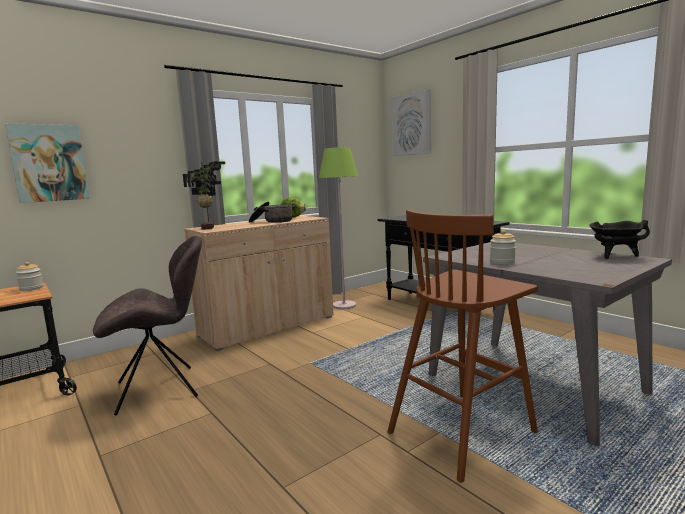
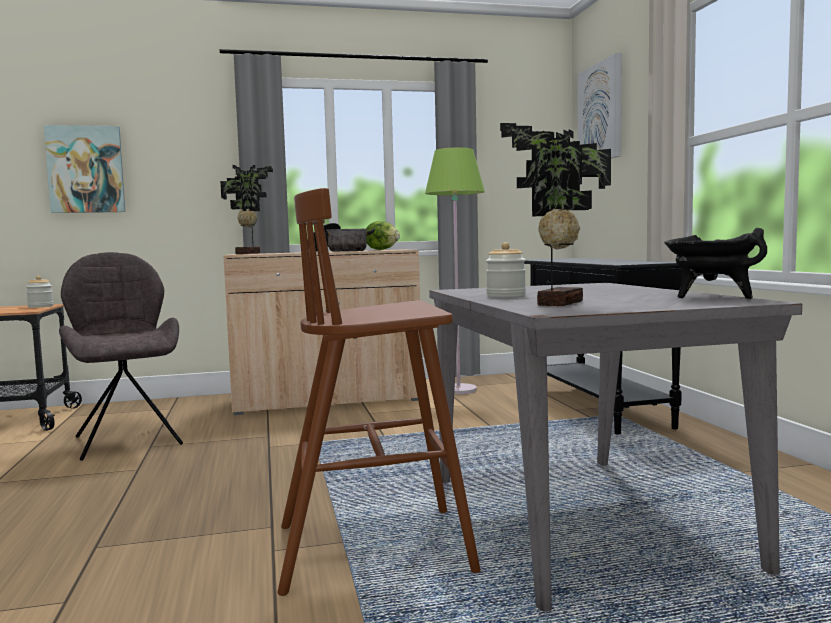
camera: 25 degrees right, 5 degrees down
grey chair [93,236,202,416] -> grey chair turned 120 degrees counterclockwise [59,252,183,461]
none -> potted plant [500,123,611,306]

